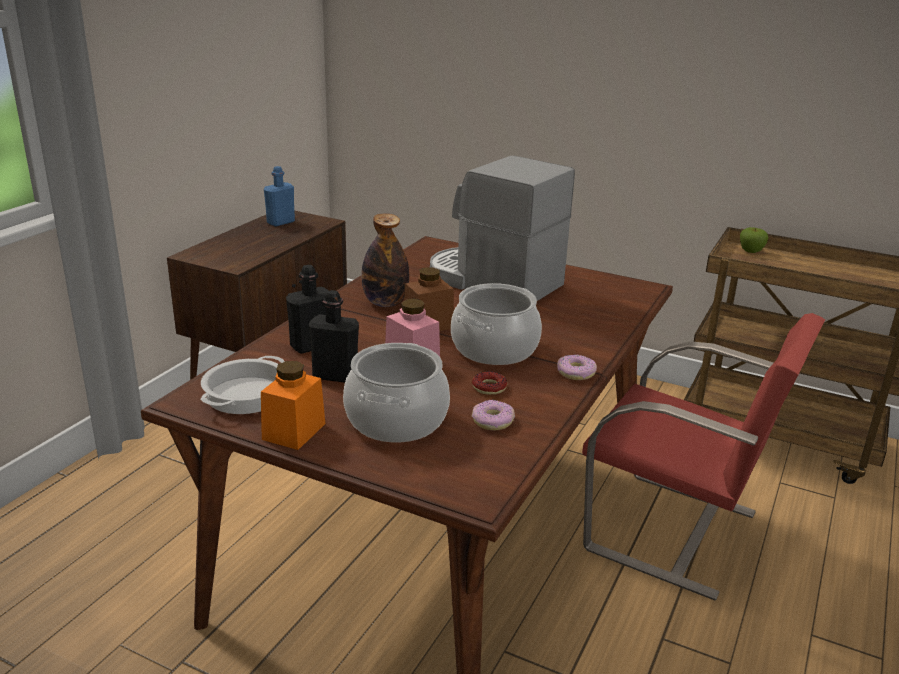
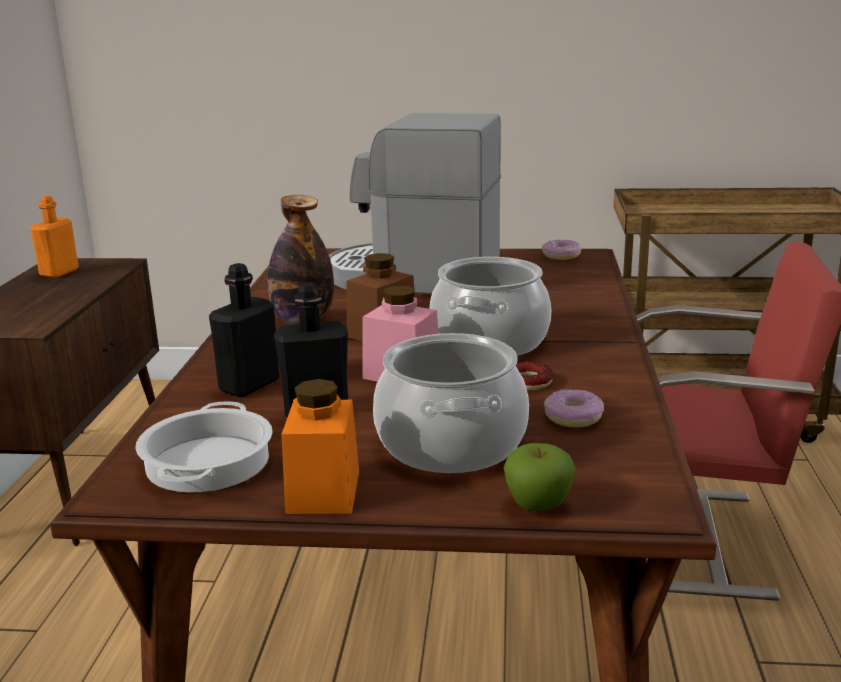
camera: 20 degrees left, 5 degrees down
blue bottle [264,166,295,226] -> orange bottle [30,195,79,278]
donut [557,354,597,380] -> donut moved to [542,240,582,260]
apple [740,227,768,253] -> apple moved to [503,443,576,511]

